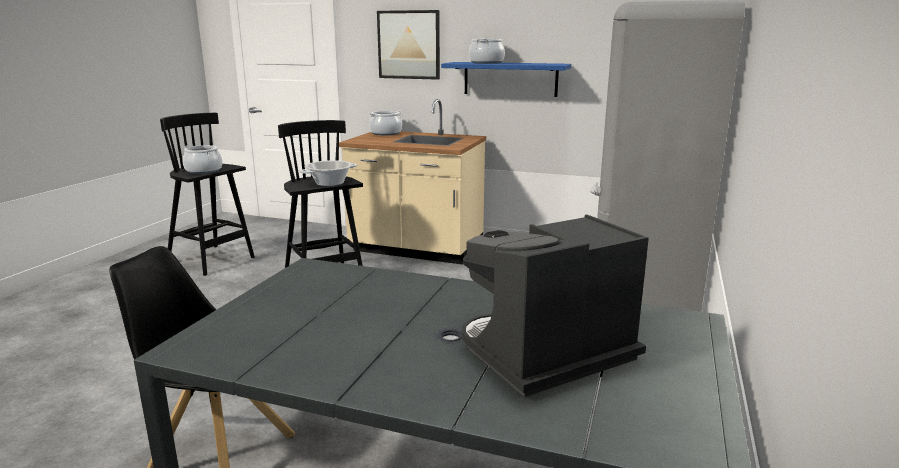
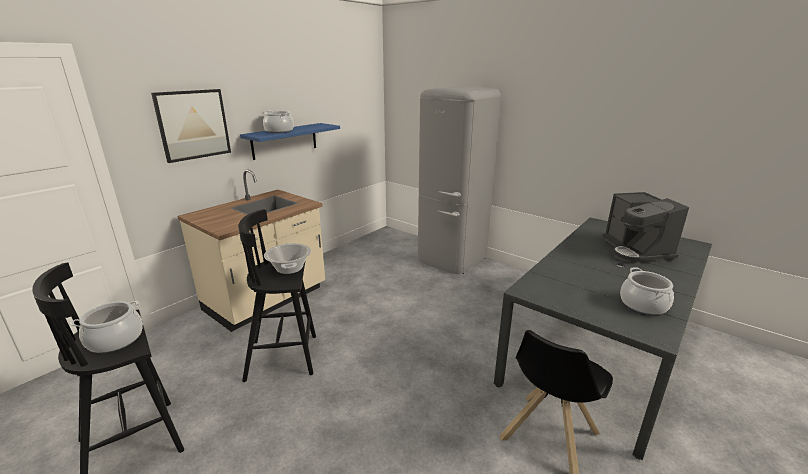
camera: 70 degrees left, 5 degrees up
cooking pot [368,111,402,136] -> cooking pot moved to [620,267,674,315]

